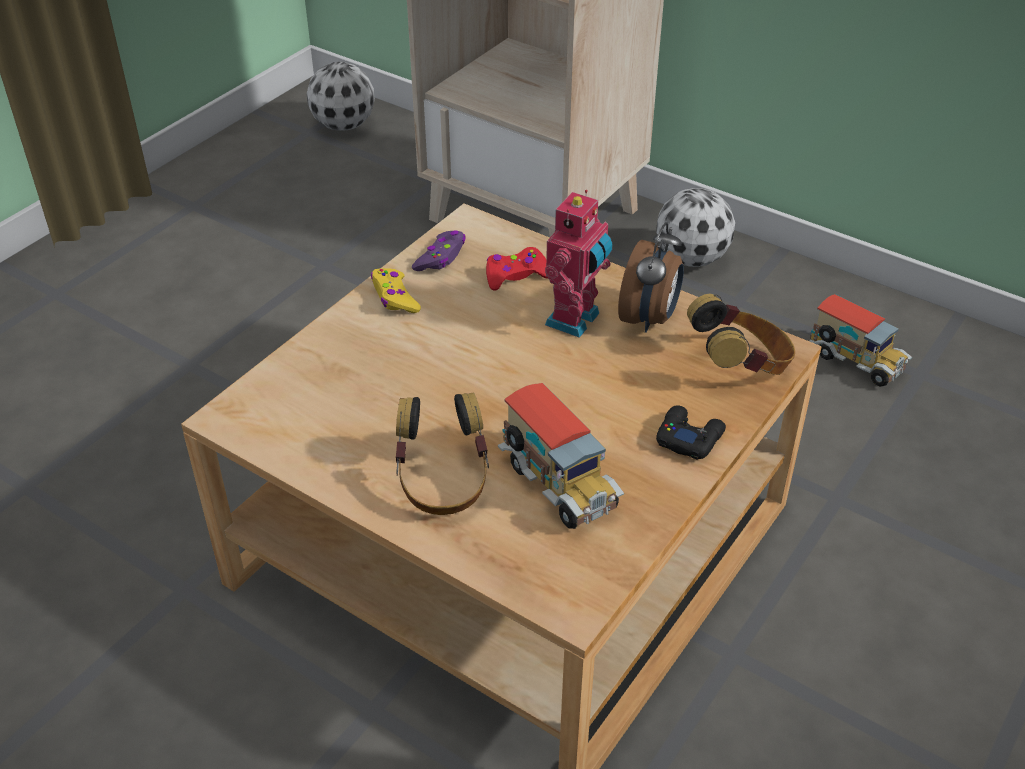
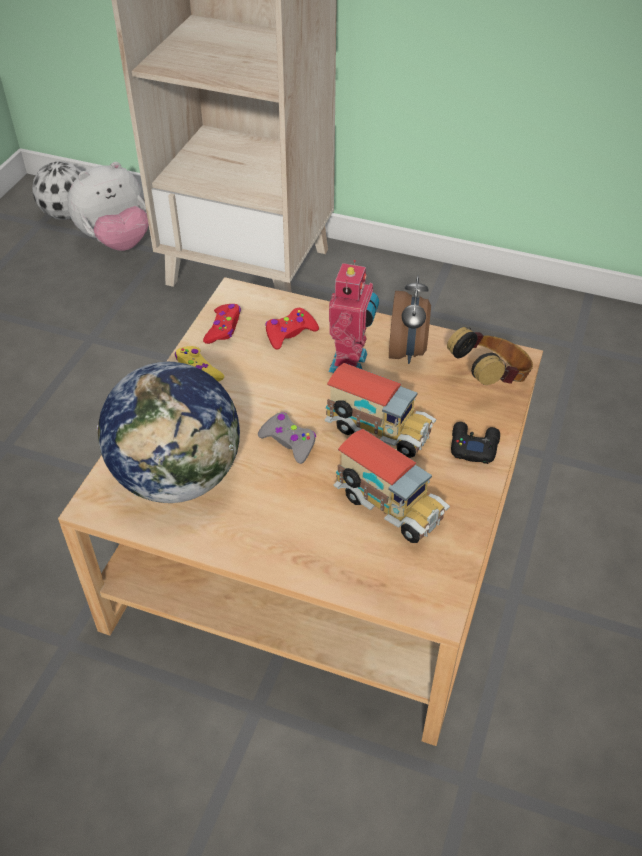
camera: 15 degrees left, 5 degrees up
headphones [396,392,489,515] -> none
purple game controller [412,230,466,271] -> red game controller [203,304,241,344]
football [656,188,735,267] -> none
toy truck [809,294,912,387] -> toy truck moved to [324,363,436,458]
none -> plush toy [67,162,149,251]
none -> globe [97,362,240,503]
none -> grey game controller [258,412,316,464]

